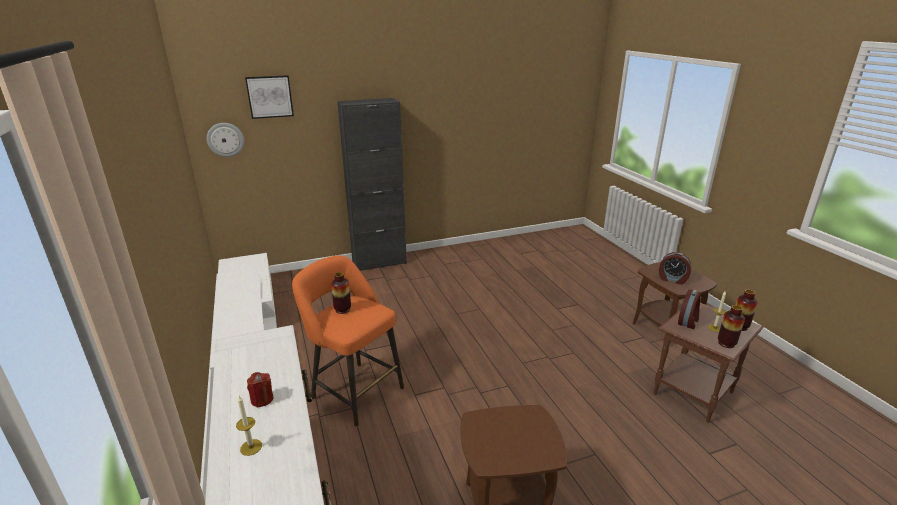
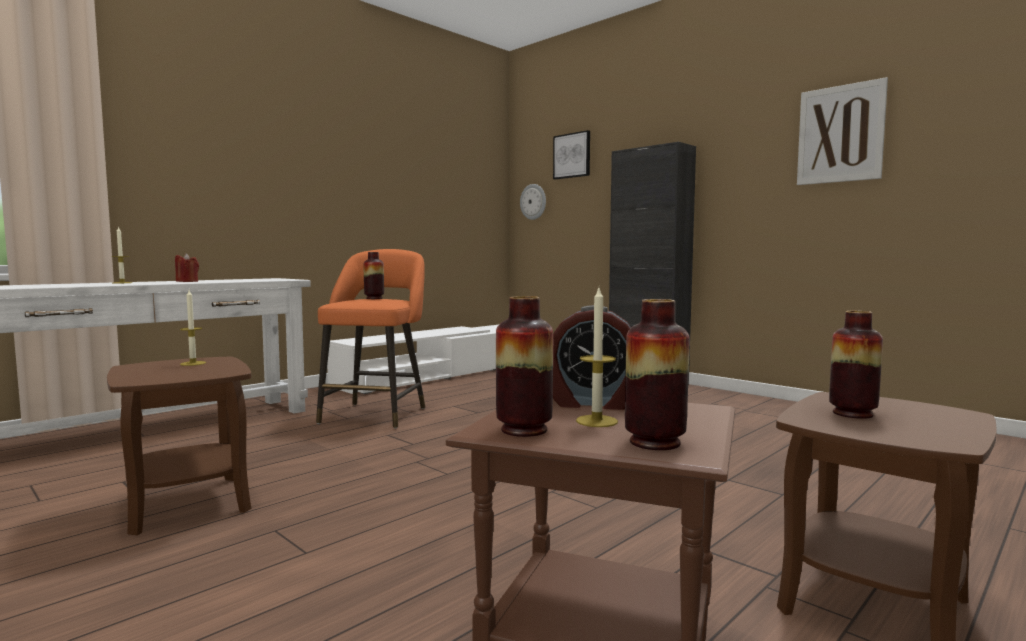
camera: 65 degrees right, 20 degrees down
alarm clock [659,252,691,285] -> vase [829,311,883,419]
none -> candle [180,290,206,366]
none -> picture [797,77,888,185]

